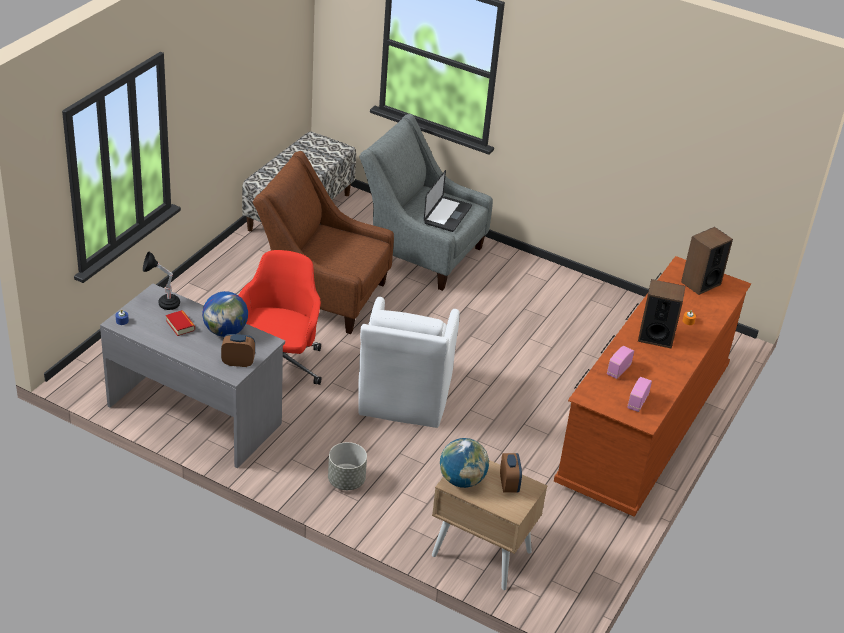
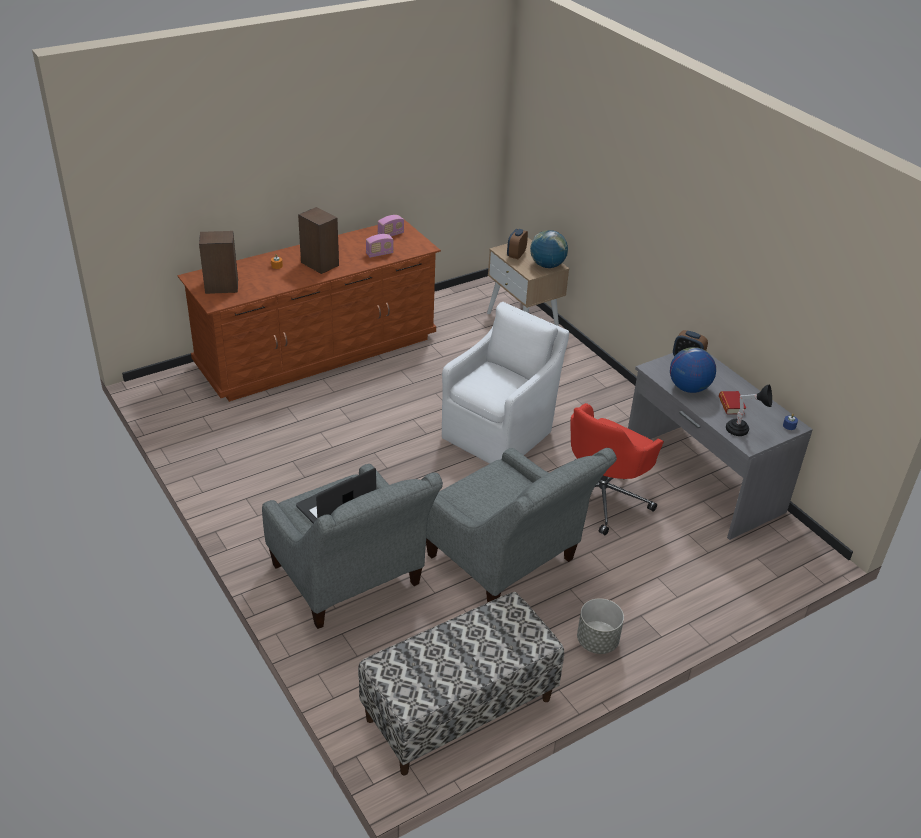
camera: 150 degrees left, 0 degrees up
brown armchair [253,151,394,334] -> grey armchair [426,448,617,603]
grey planter [328,442,367,490] -> grey planter moved to [577,598,624,654]

